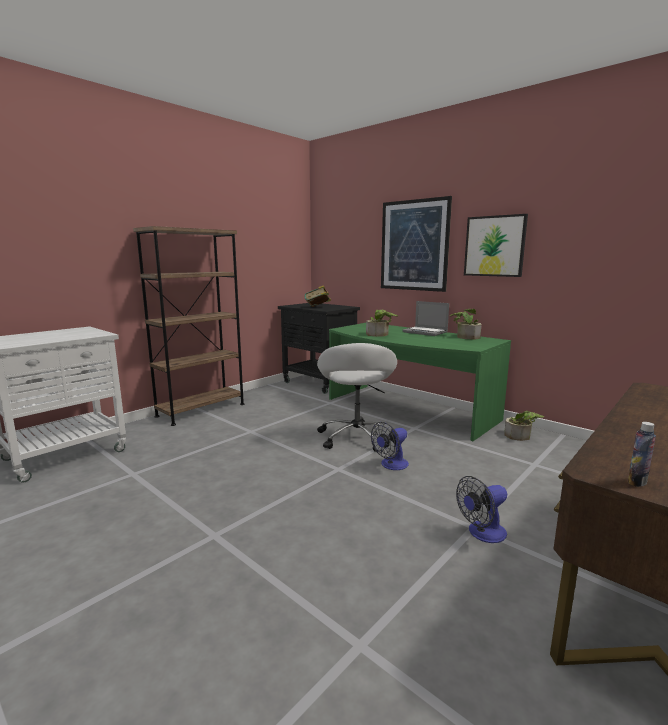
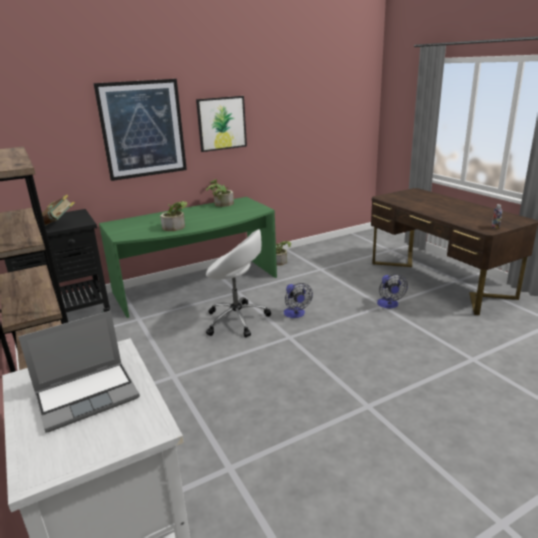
camera: 70 degrees left, 10 degrees up
laptop [402,301,449,336] -> laptop moved to [18,310,140,432]

